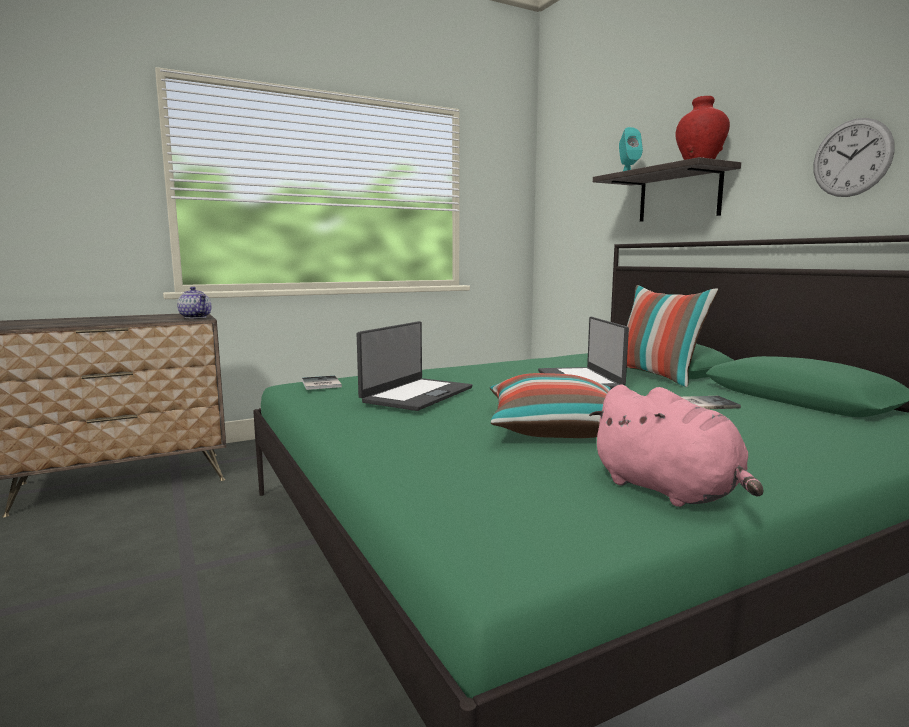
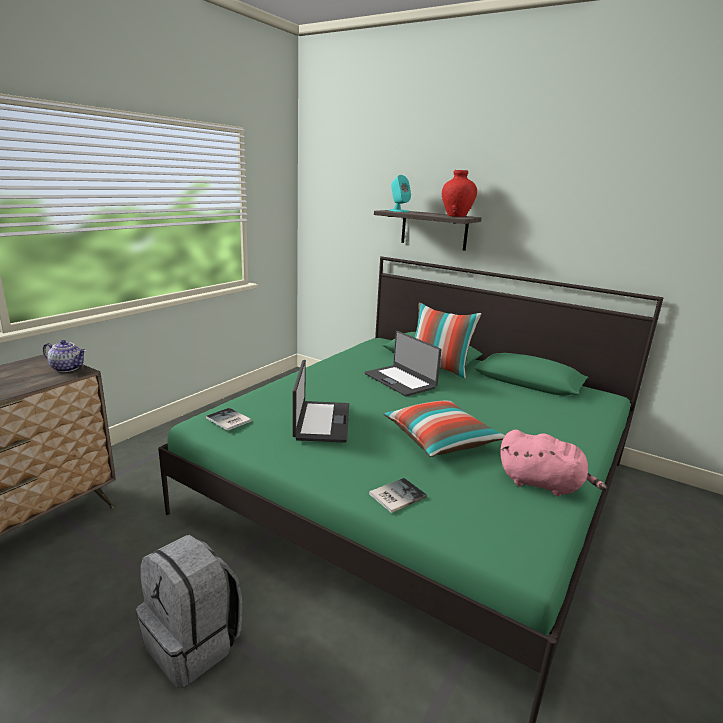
camera: 30 degrees left, 10 degrees up
book [682,396,741,409] -> book moved to [369,478,427,513]
wall clock [813,118,895,197] -> none
none -> grey backpack [136,535,242,688]

